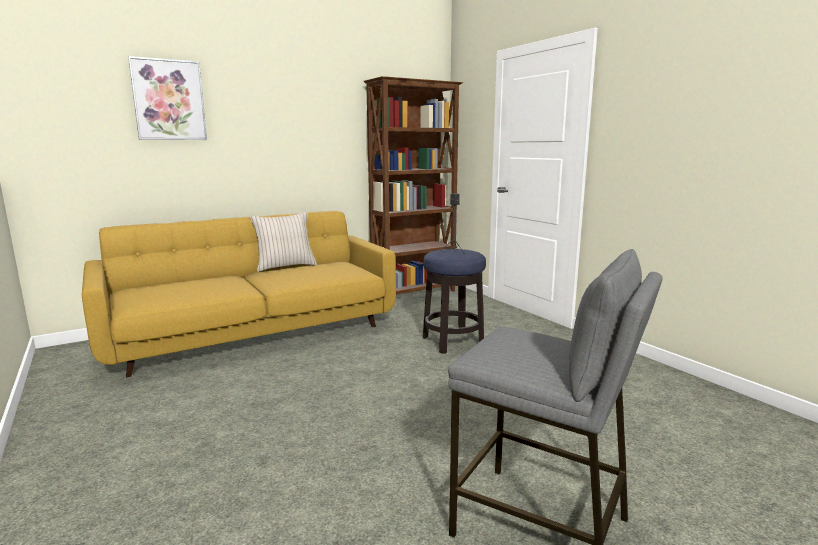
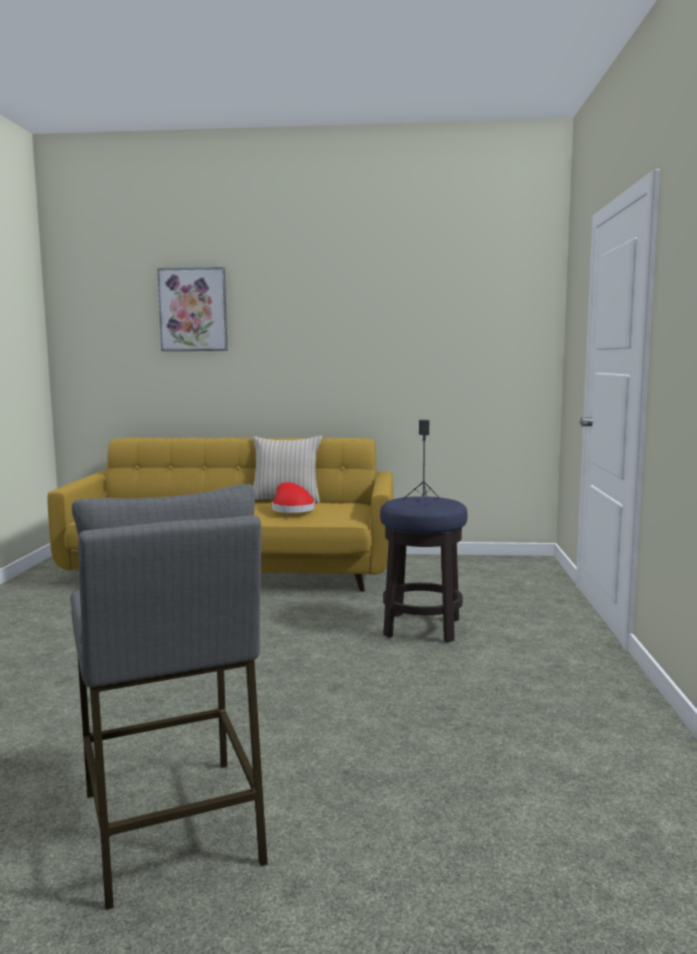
camera: 35 degrees right, 5 degrees down
brown bookcase [363,76,463,295] -> none
none -> red hat [272,482,315,513]

